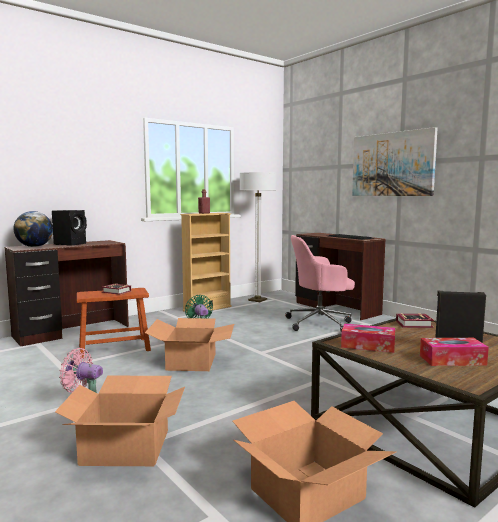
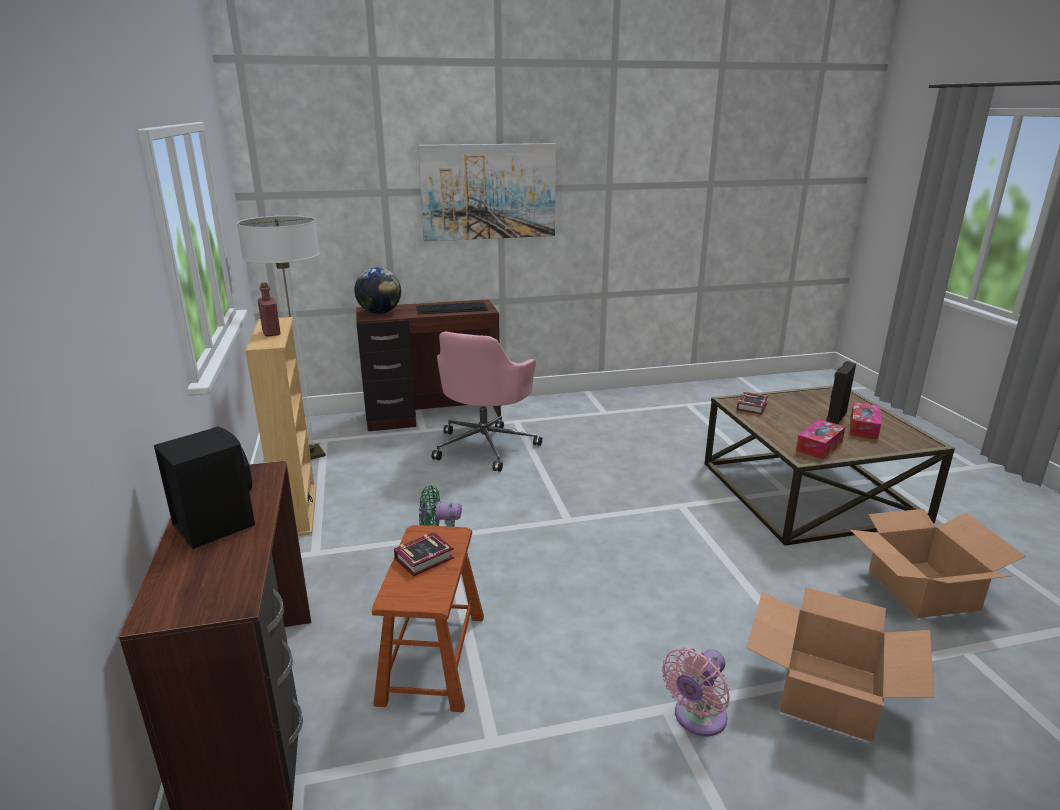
camera: 65 degrees left, 15 degrees up
globe [13,211,53,247] -> globe moved to [354,267,401,314]
cardboard box [145,318,234,371] -> none

